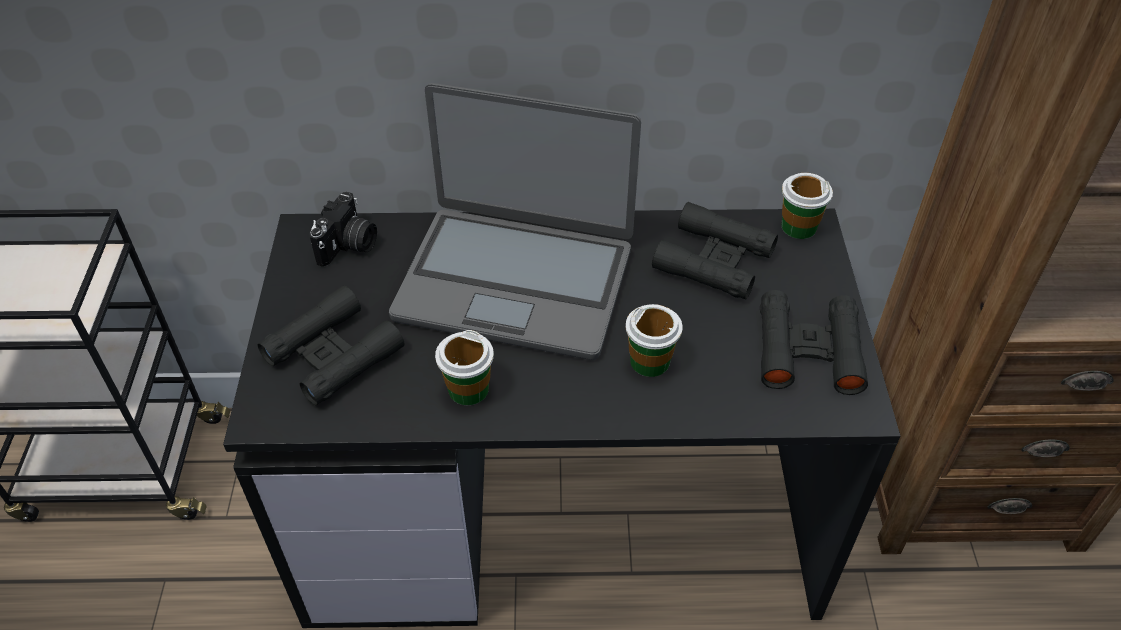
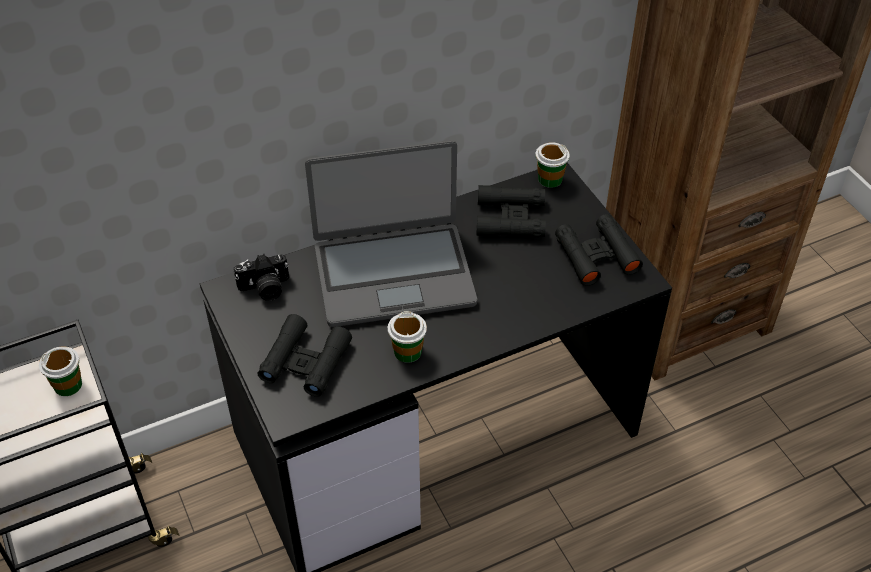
camera: 25 degrees left, 0 degrees up
camera [309,192,377,267] -> camera turned 75 degrees clockwise [234,254,289,301]
cup [625,304,683,377] -> cup moved to [39,346,82,396]

